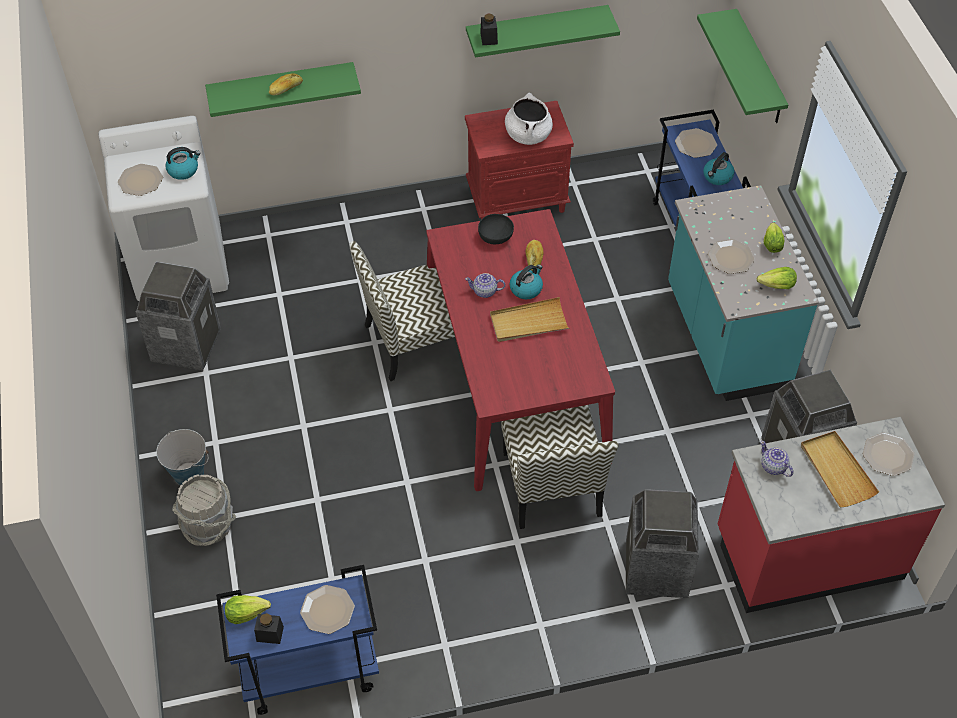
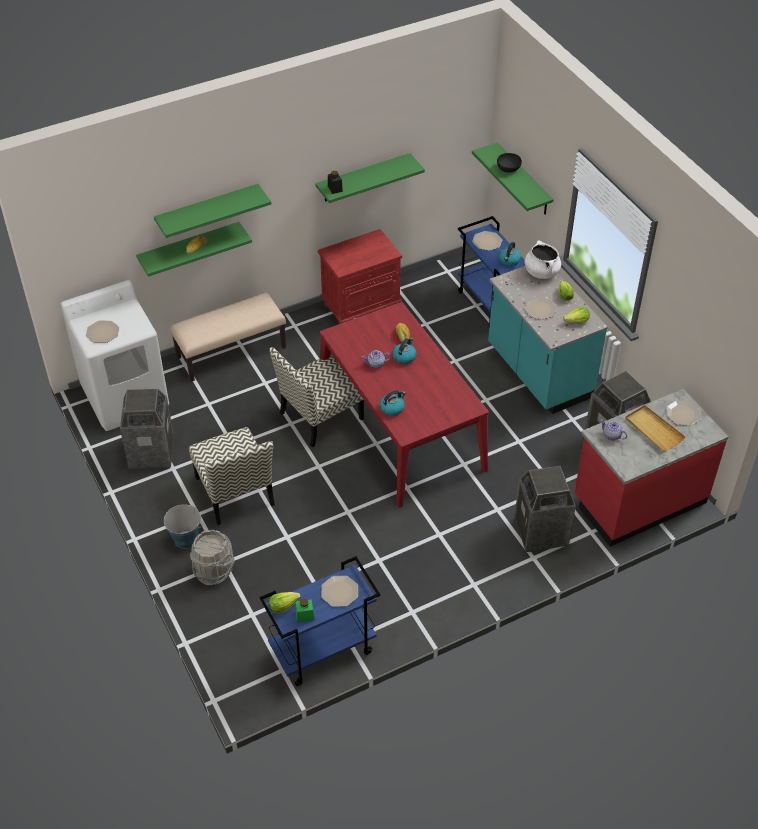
camera: 15 degrees left, 5 degrees down
kettle [165,147,201,180] -> kettle moved to [380,390,406,416]
black jar [254,613,284,644] -> green jar [296,598,314,623]
black bowl [478,214,514,244] -> black bowl moved to [497,153,522,173]
beige tray [490,297,569,342] -> none
chair [501,405,618,529] -> chair moved to [189,427,275,525]
white cooking pot [505,93,553,145] -> white cooking pot moved to [524,240,561,279]
none -> green shelf [154,184,271,238]
none -> beige bench [170,293,286,382]

